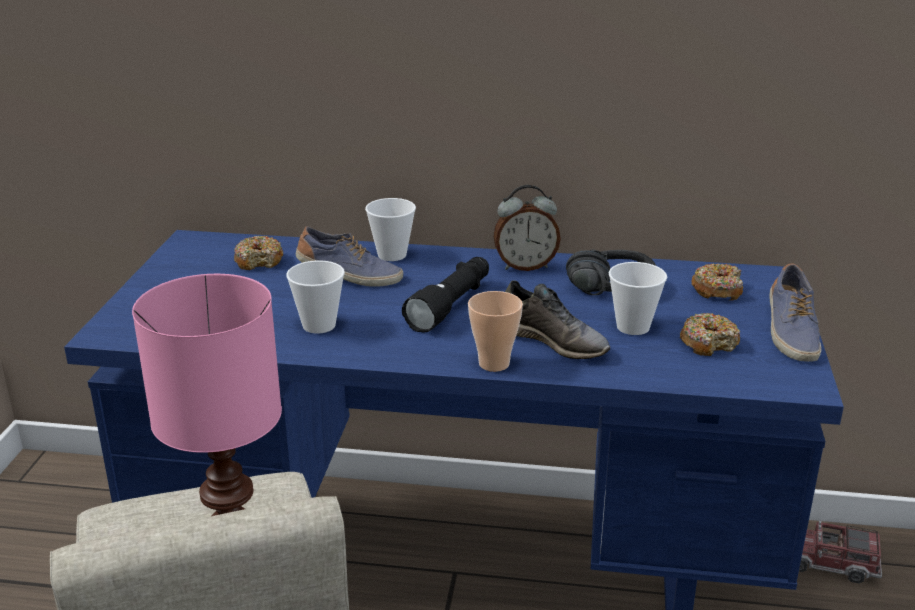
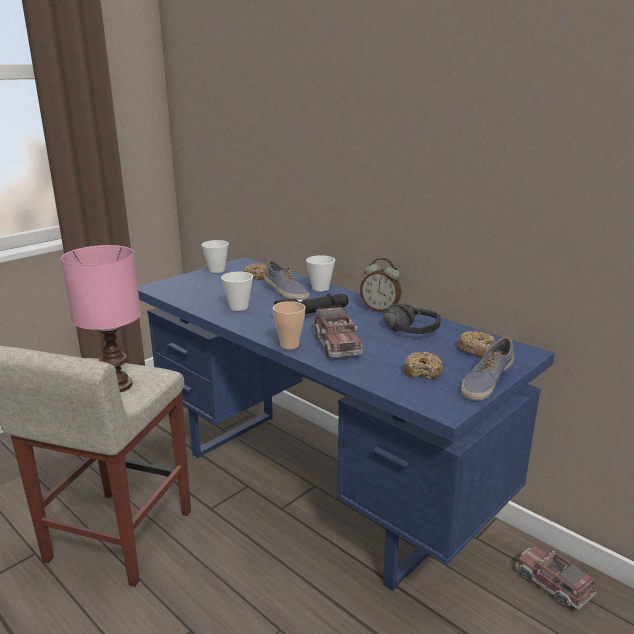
camera: 35 degrees right, 5 degrees down
grey shoe [505,280,610,359] -> toy truck [312,305,363,358]
cup [609,262,667,335] -> cup moved to [202,240,229,273]

